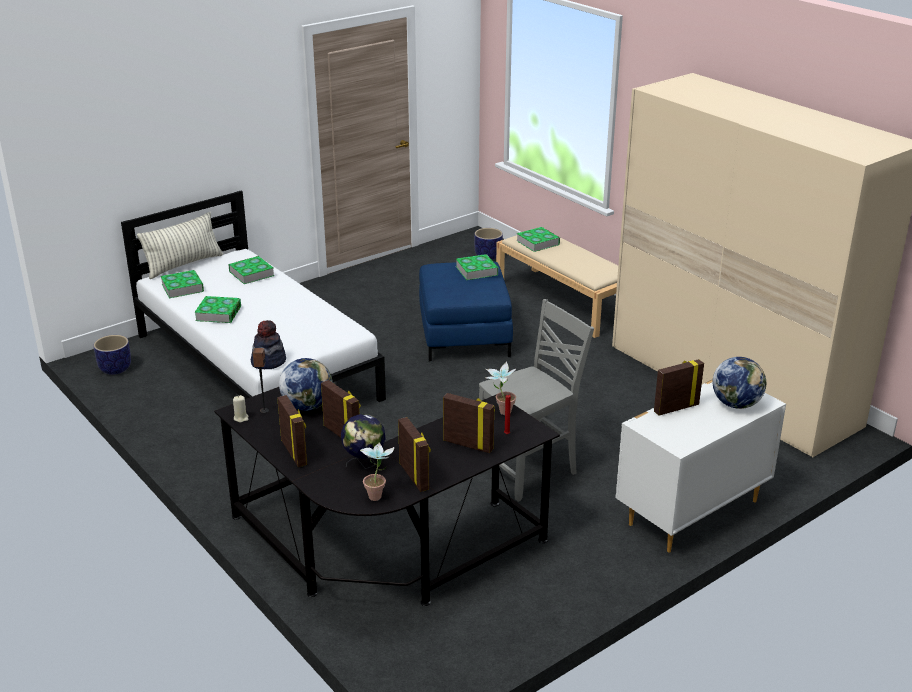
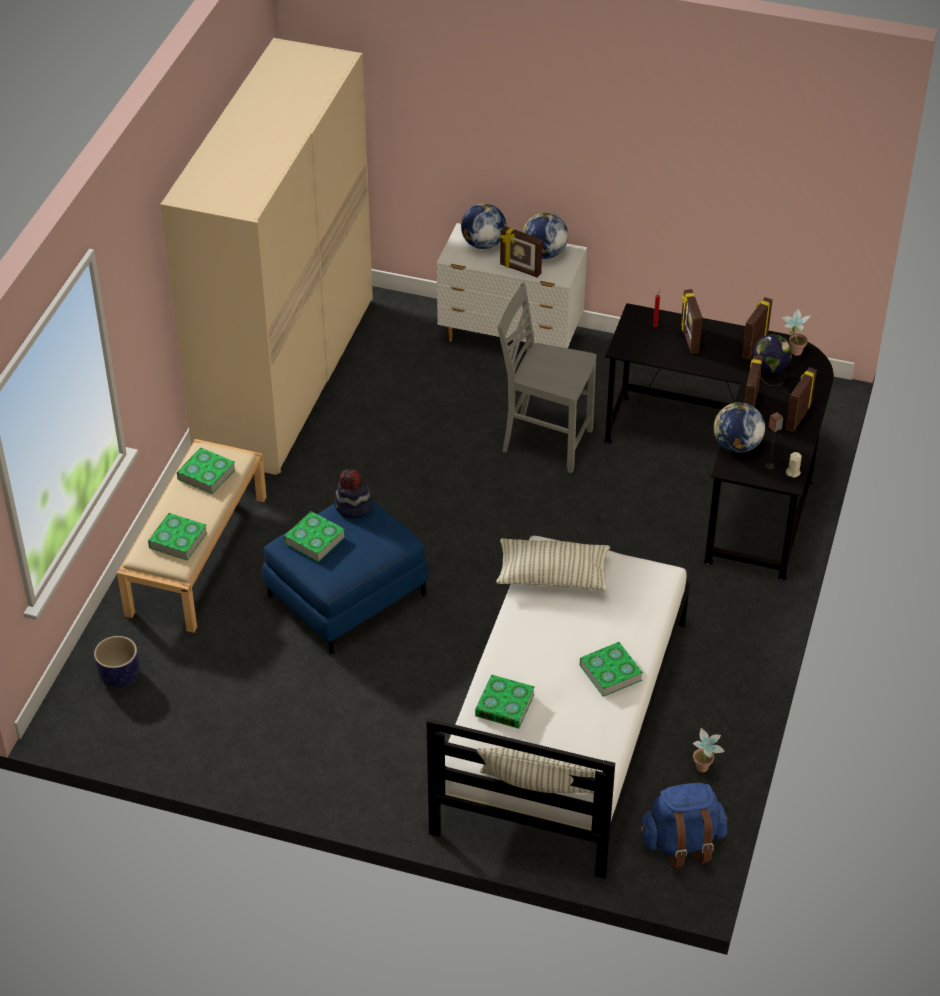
camera: 125 degrees left, 15 degrees up
planter [94,335,131,375] -> blue backpack [639,783,727,869]
book [161,270,204,298] -> book moved to [177,447,236,494]
hat [251,320,286,369] -> hat moved to [334,469,373,519]
potted plant [485,361,517,415] -> potted plant moved to [693,728,725,772]
none -> pillow [496,538,610,591]
none -> globe [523,213,568,259]

